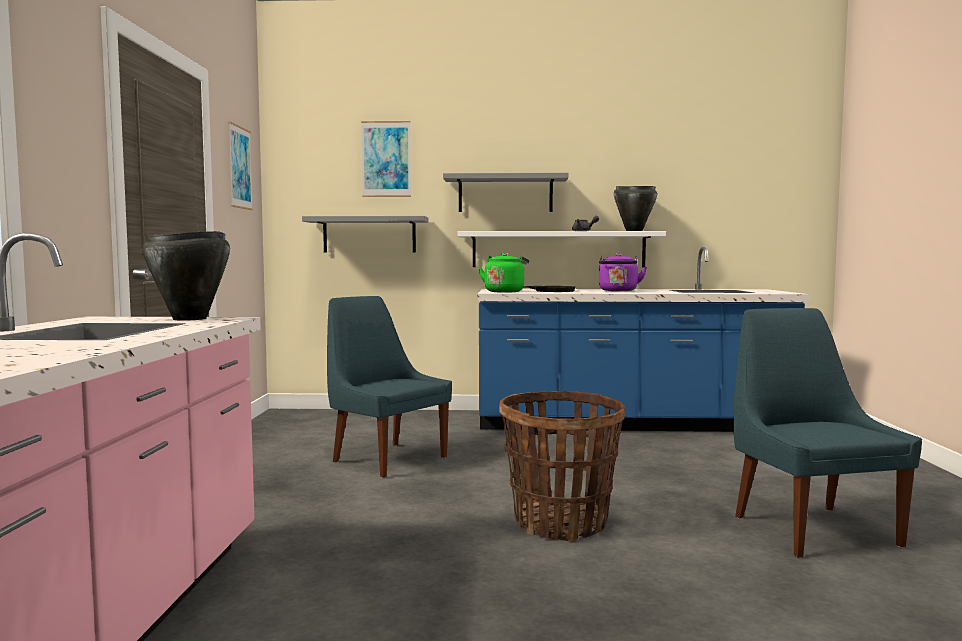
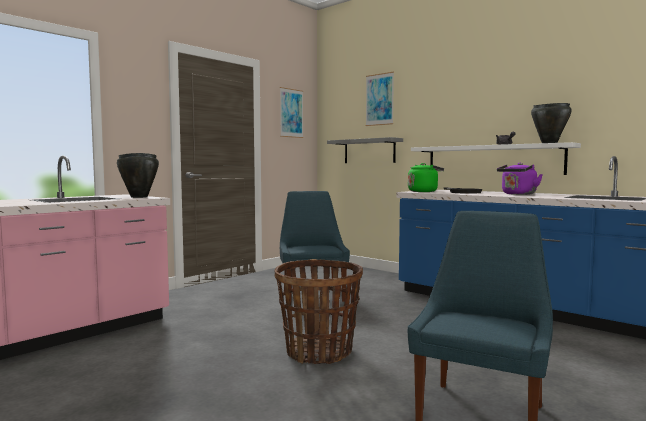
camera: 40 degrees right, 0 degrees up
grey shelf [443,173,569,212] -> none

